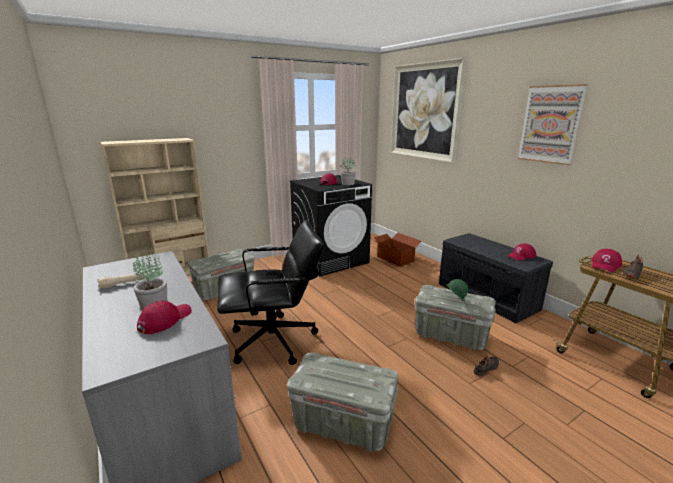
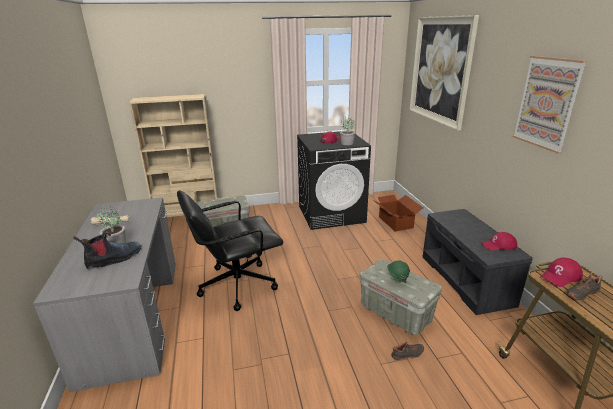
camera: 20 degrees right, 5 degrees up
red cap [137,301,192,334] -> boot [73,231,141,269]
black office chair [217,220,324,365] -> black office chair turned 150 degrees clockwise [177,190,283,311]
grey storage box [287,352,399,452] -> none

